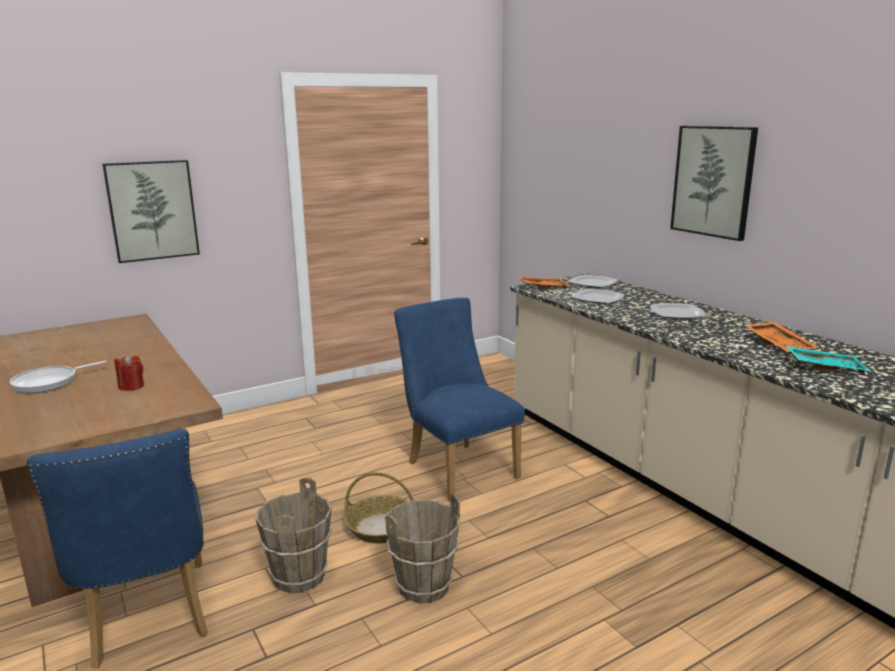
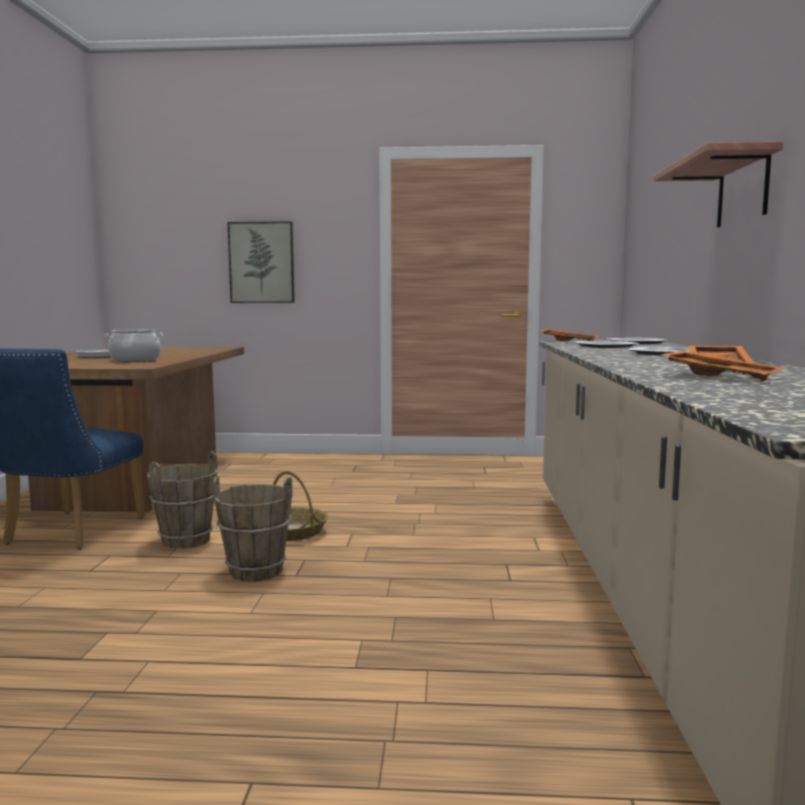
camera: 35 degrees right, 10 degrees down
red candle [115,355,144,391] -> cooking pot [104,330,163,362]
blue chair [394,298,525,502] -> none
picture [670,126,758,241] -> shelf [654,142,783,227]
turquoise tray [786,346,871,373] -> orange tray [661,351,783,381]

